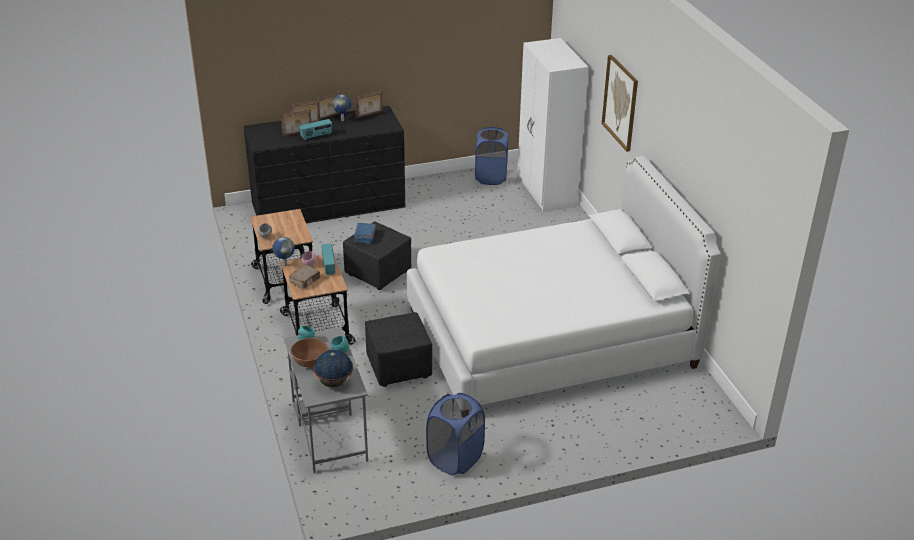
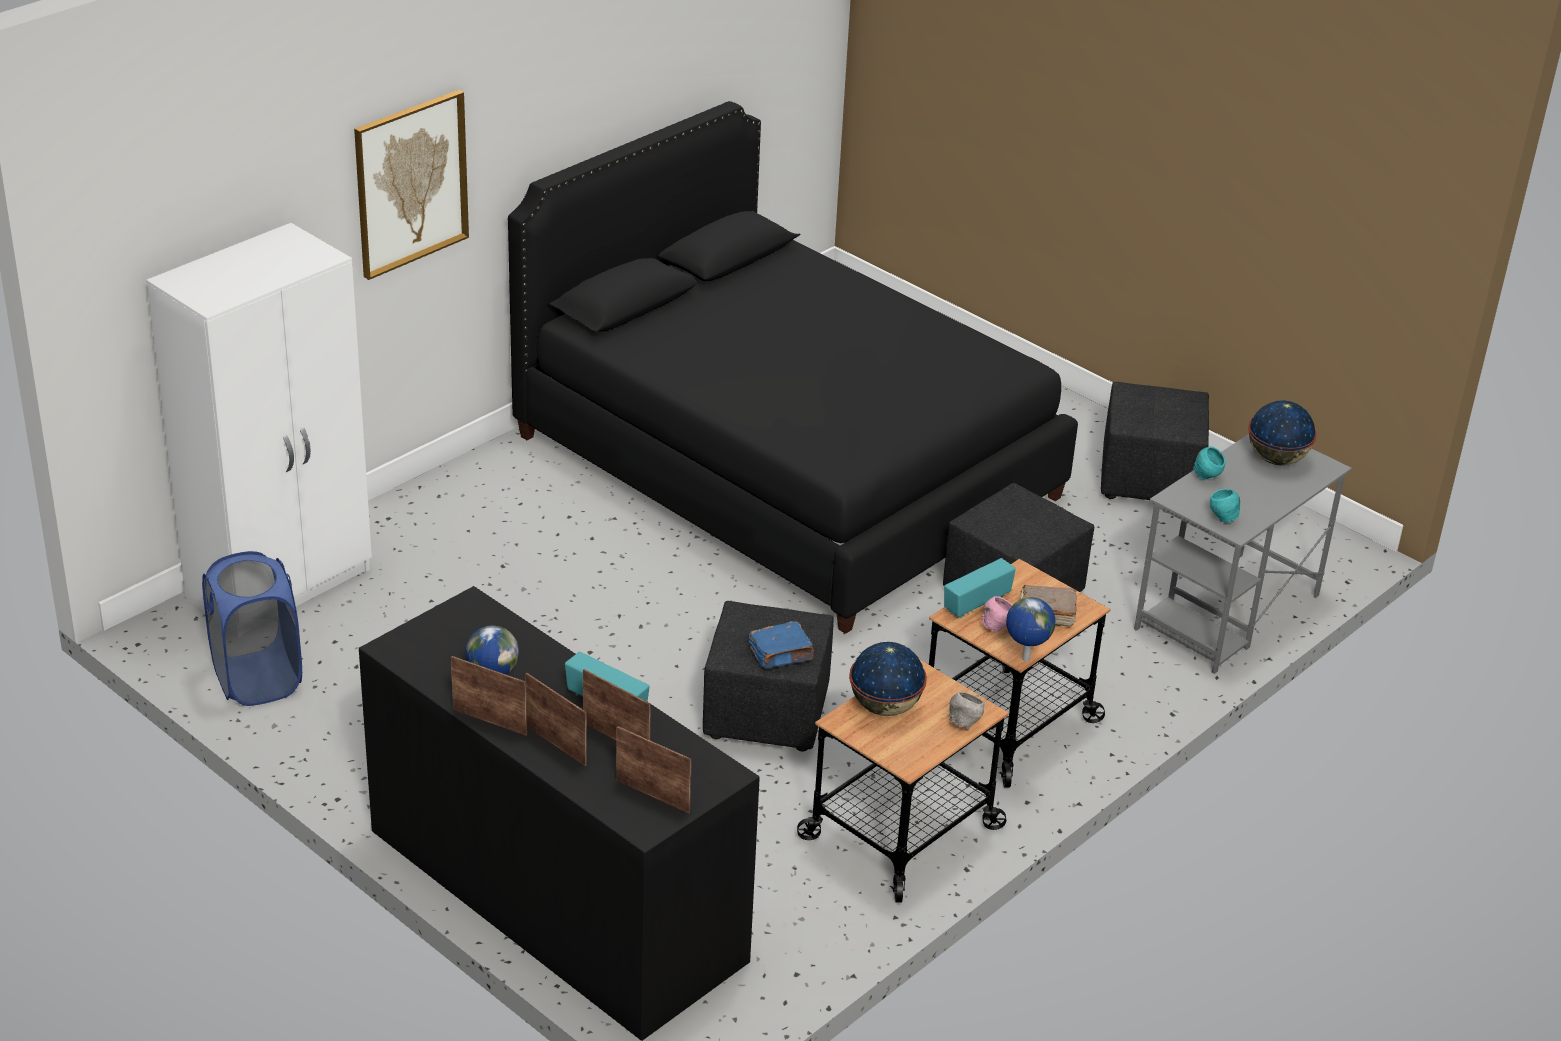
camera: 120 degrees left, 0 degrees up
brown bowl [291,338,328,367] -> none
picture frame [355,91,383,119] -> picture frame moved to [616,726,692,813]
white bed [407,156,721,405] -> black bed [508,101,1078,634]
blue laundry basket [426,393,485,476] -> black ottoman [1101,382,1209,500]
none -> globe [849,642,927,716]

